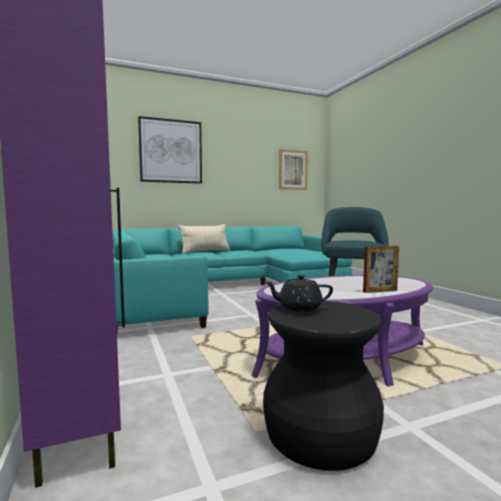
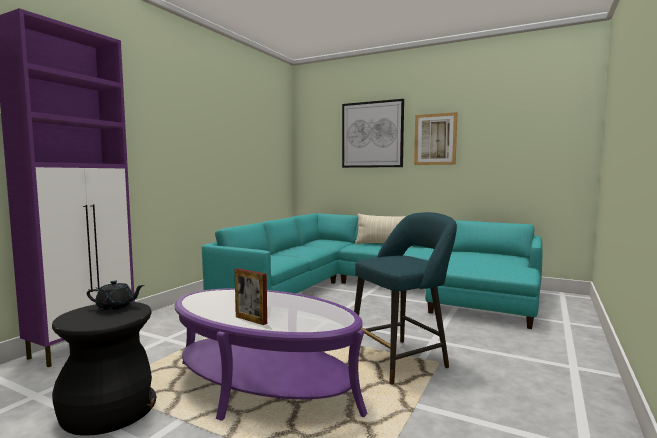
camera: 50 degrees right, 0 degrees up
black teapot [264,275,333,312] -> black teapot turned 120 degrees clockwise [87,281,144,310]
picture [279,149,308,190] -> picture moved to [414,112,457,165]

